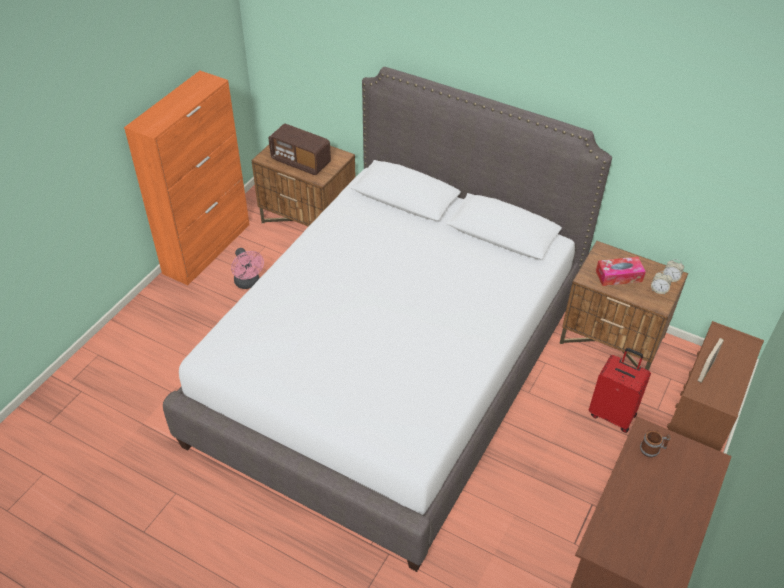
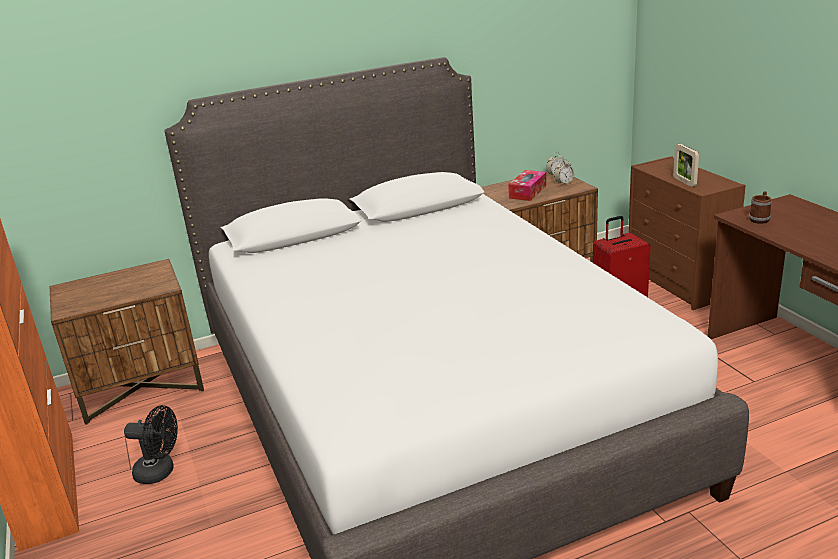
camera: 50 degrees left, 20 degrees down
pink fan [231,248,264,289] -> black fan [124,405,178,484]
radio [269,124,331,175] -> none

